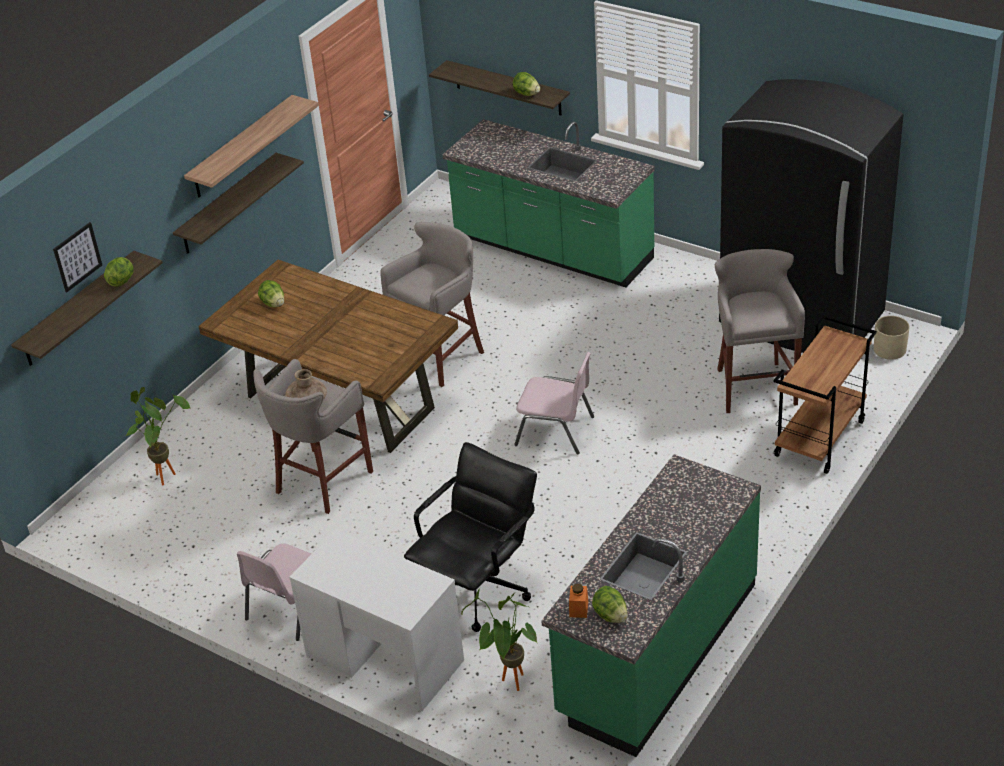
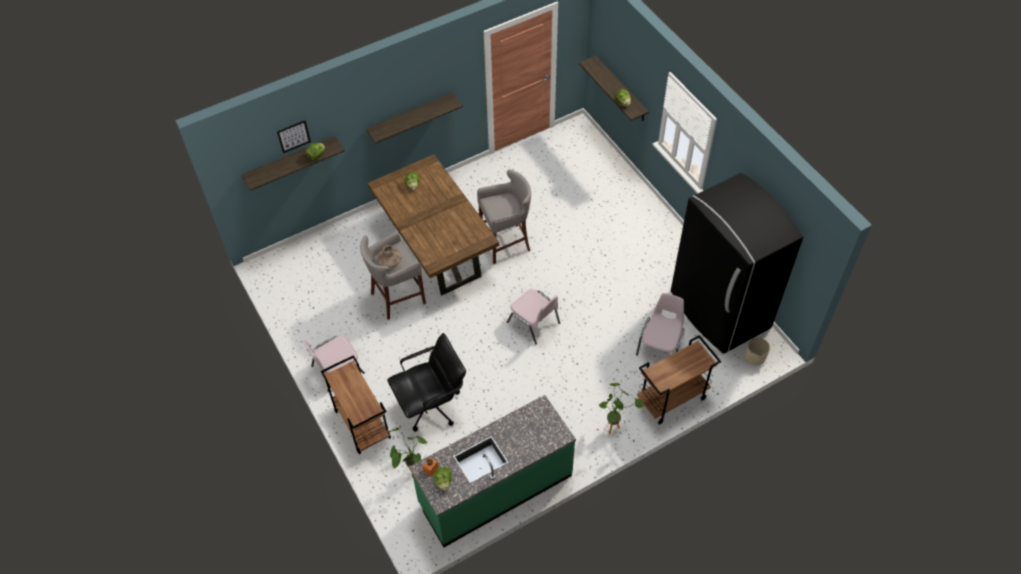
camera: 25 degrees right, 15 degrees up
potted plant [126,387,190,485] -> potted plant moved to [599,383,643,434]
shelf [184,95,319,197] -> none
white desk [289,529,464,711] -> brown cart [321,355,391,454]
green counter [443,119,655,287] -> none
grey stool [715,249,805,413] -> pink chair [636,293,685,356]

